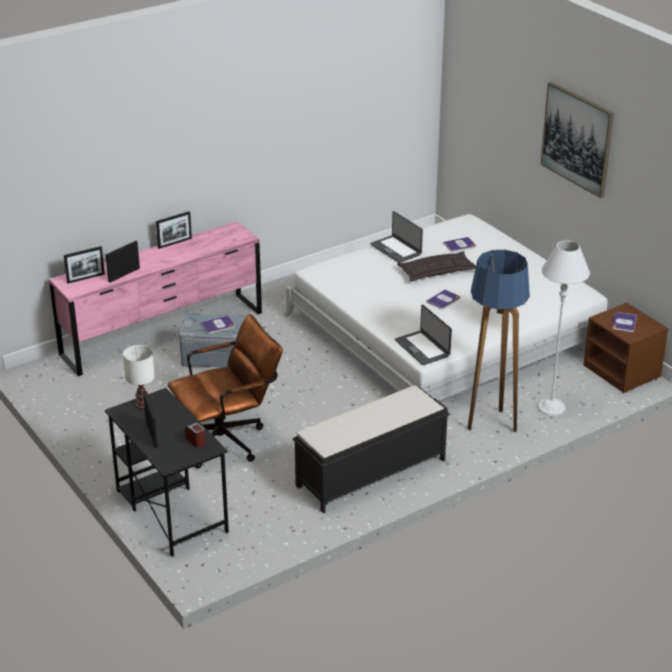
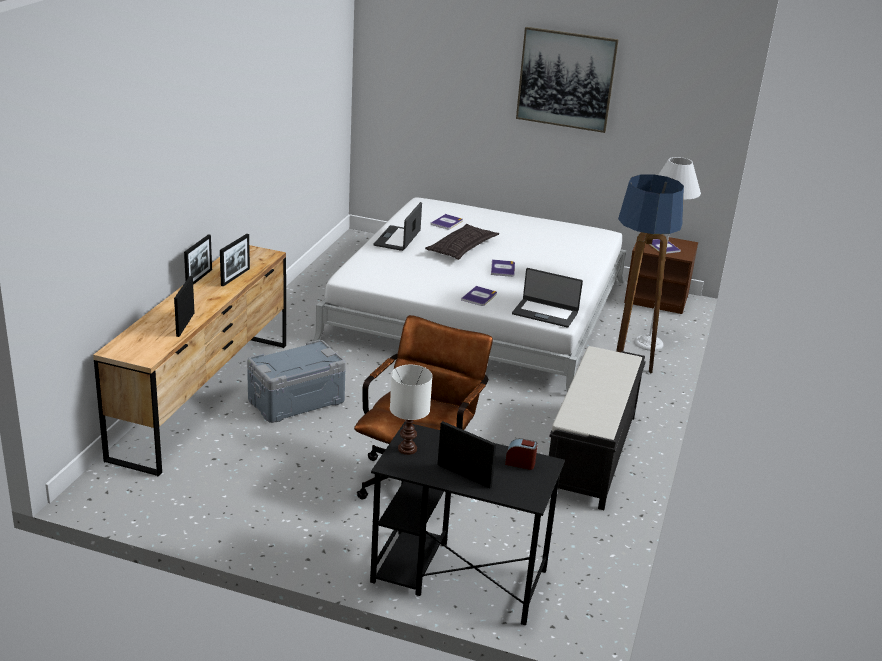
camera: 40 degrees left, 5 degrees down
pink dresser [49,222,262,376] -> brown dresser [93,245,286,477]
picture frame [64,246,105,284] -> picture frame moved to [220,234,250,286]
book [200,316,235,334] -> book moved to [461,286,497,306]
laptop [370,211,423,263] -> laptop turned 90 degrees clockwise [374,202,422,251]

